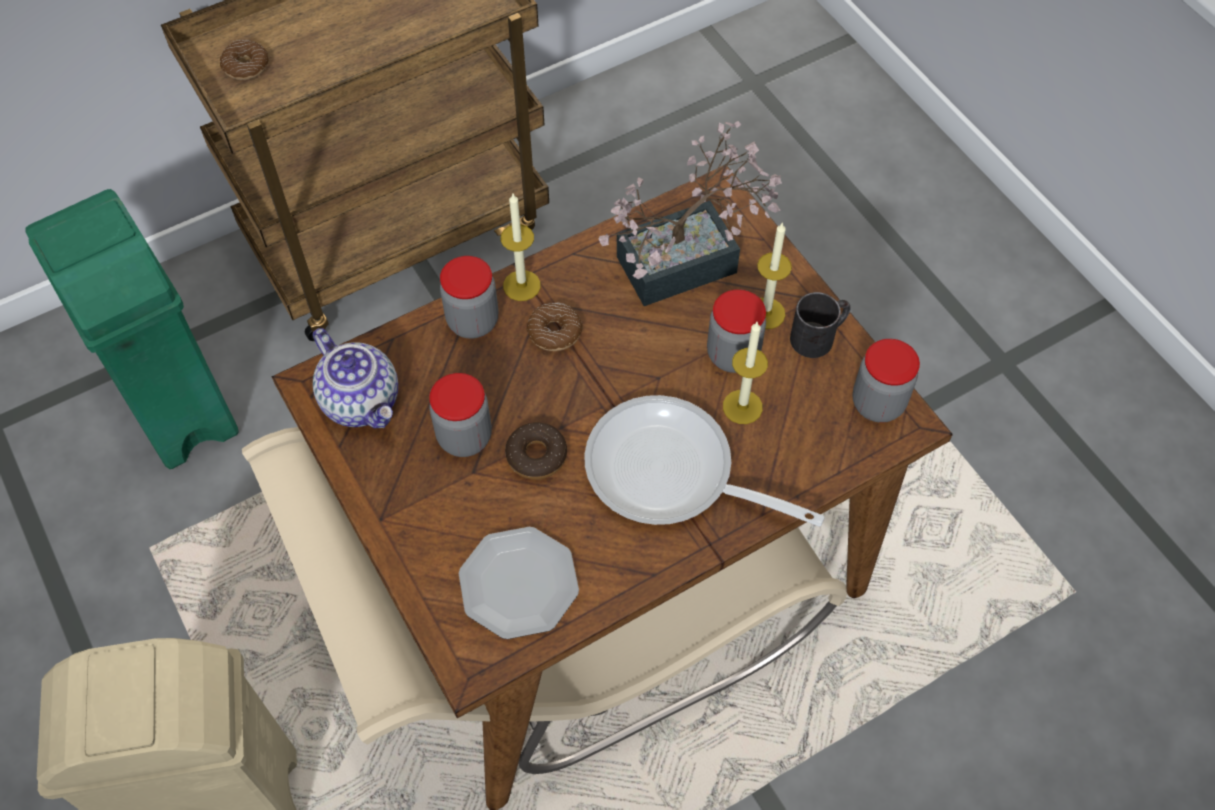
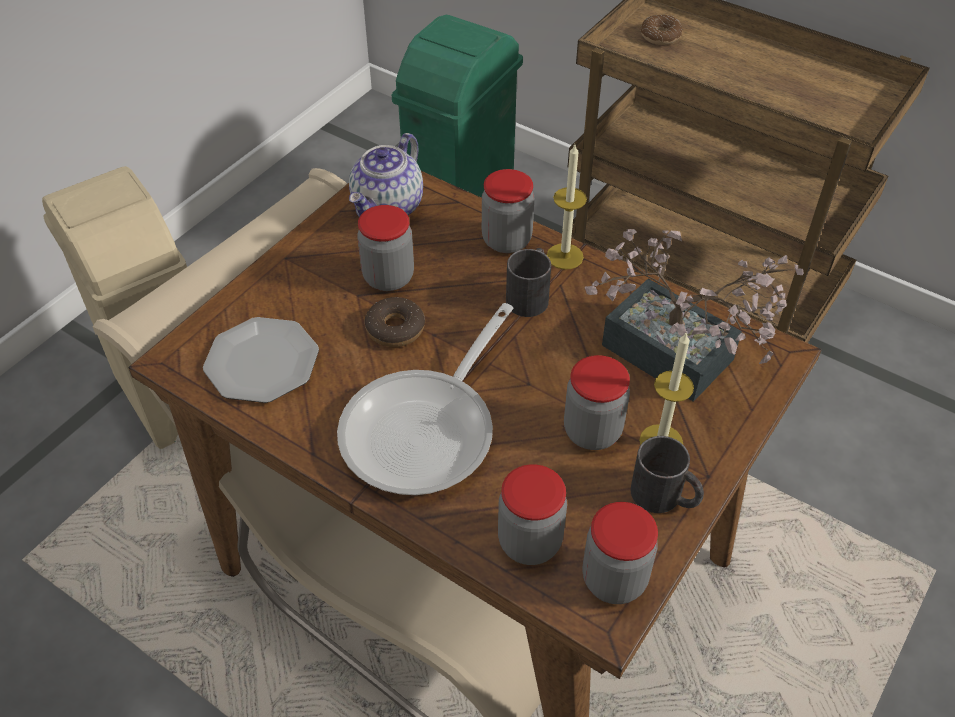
camera: 65 degrees right, 10 degrees down
donut [526,303,583,351] -> black mug [506,248,551,317]
frying pan [584,395,825,527] -> frying pan turned 150 degrees counterclockwise [337,303,514,495]
candle [723,322,768,424] -> none
none -> jar [498,464,567,565]

